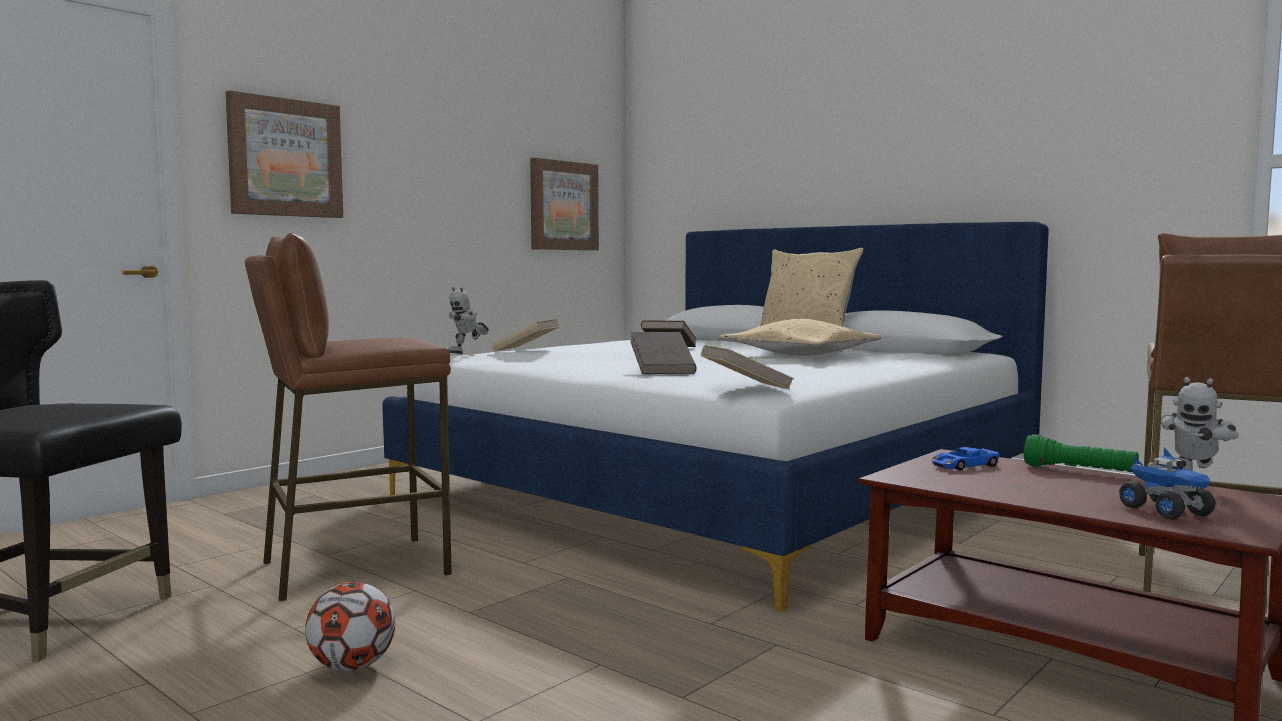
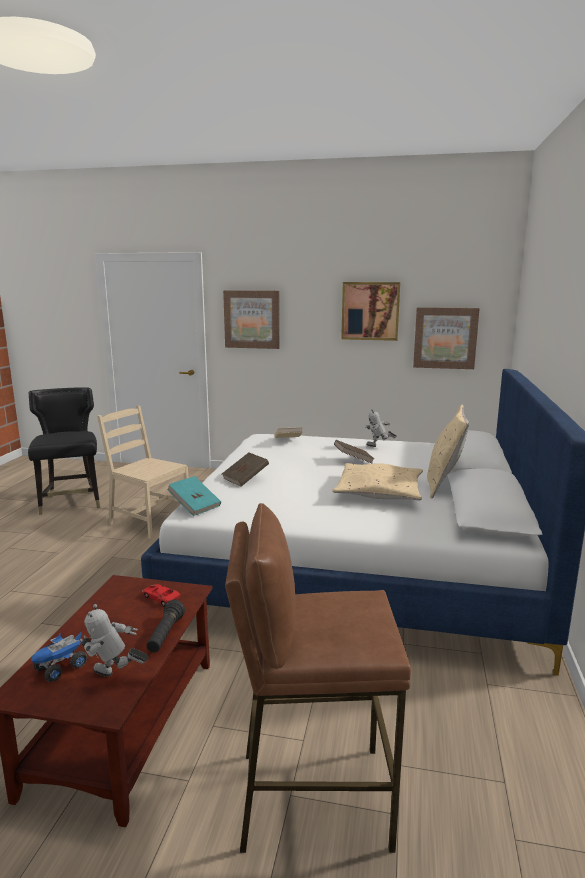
camera: 60 degrees right, 10 degrees up
brown stool [245,233,452,601] -> beige chair [97,405,188,539]
football [305,582,395,671] -> none
toy robot [448,287,489,354] -> toy robot moved to [365,409,397,447]
beige book [700,345,794,390] -> turquoise book [167,476,221,516]
blue toy car [932,447,999,470] -> red toy car [142,584,181,607]
green flashlight [1024,434,1139,472] -> black flashlight [146,600,185,653]
none -> picture [341,282,400,341]

